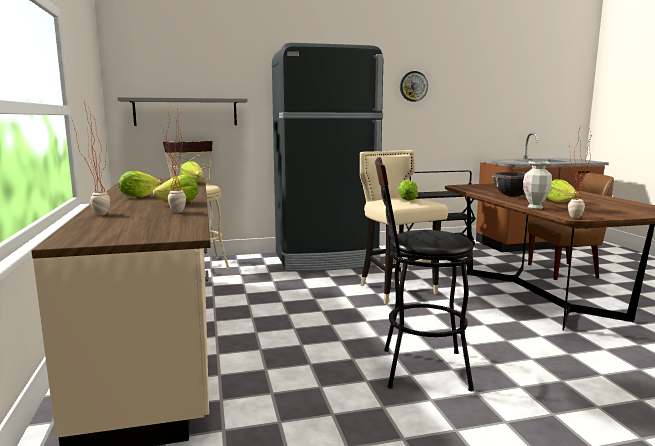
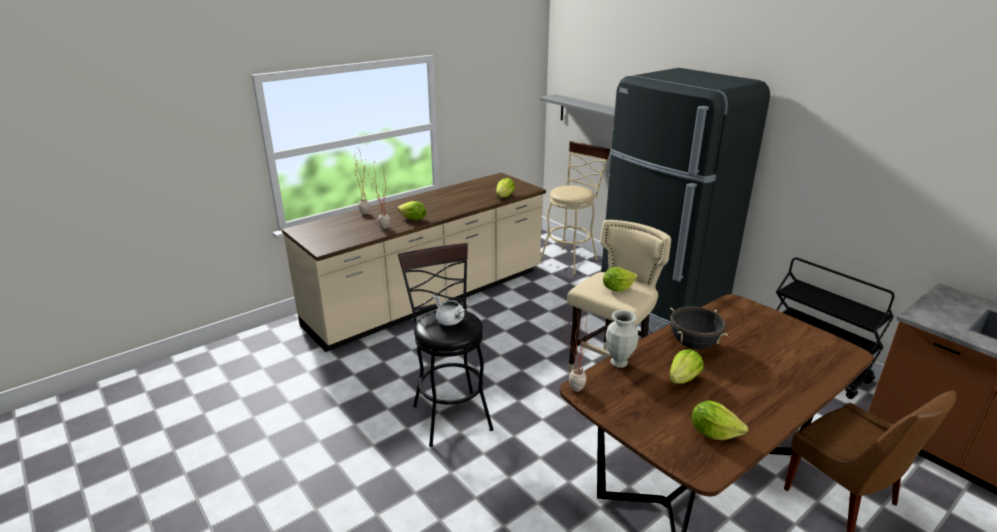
camera: 65 degrees right, 15 degrees up
lettuce [119,171,161,197] -> lettuce moved to [692,400,748,440]
wall clock [400,71,428,102] -> none
none -> white cooking pot [433,295,465,326]

